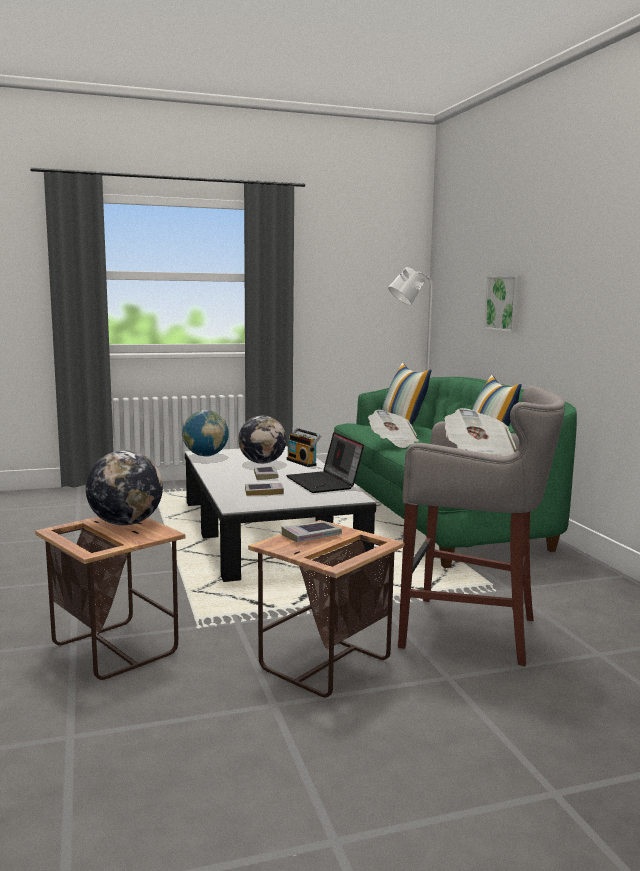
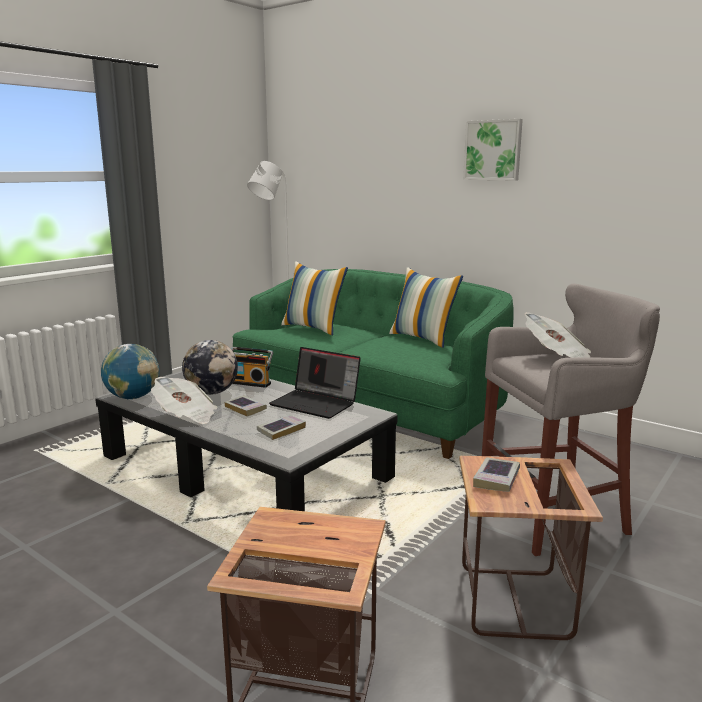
camera: 35 degrees left, 5 degrees up
globe [86,450,163,526] -> none
newspaper [368,410,419,448] -> newspaper moved to [151,377,217,424]
picture [484,276,521,332] -> picture moved to [463,119,523,181]

